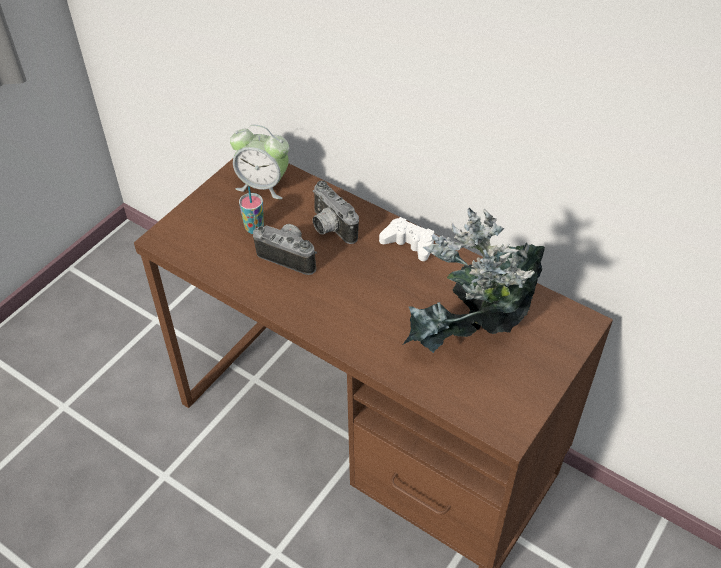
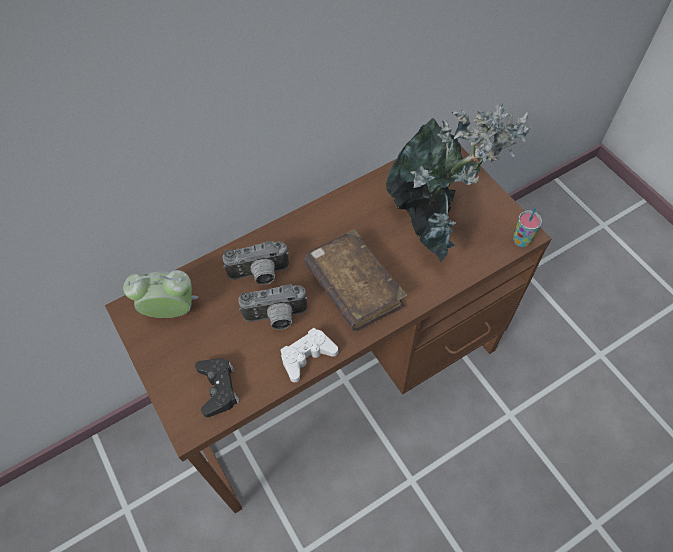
camera: 65 degrees left, 10 degrees up
alarm clock [230,125,289,199] -> alarm clock turned 135 degrees counterclockwise [123,270,198,318]
cup [239,186,264,234] -> cup moved to [513,208,542,247]
camera [253,224,317,275] -> camera turned 150 degrees counterclockwise [238,284,307,330]
white game controller [379,217,434,261] -> white game controller moved to [281,328,338,382]
none -> black game controller [195,358,239,417]
none -> brown book [304,229,407,331]

